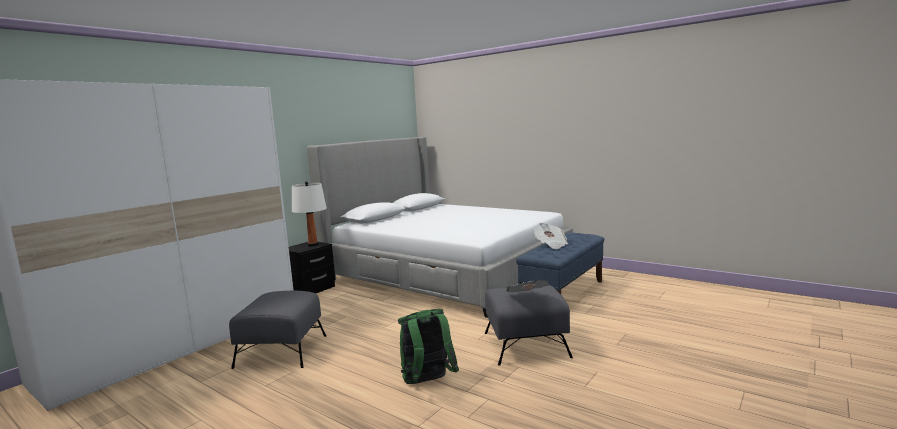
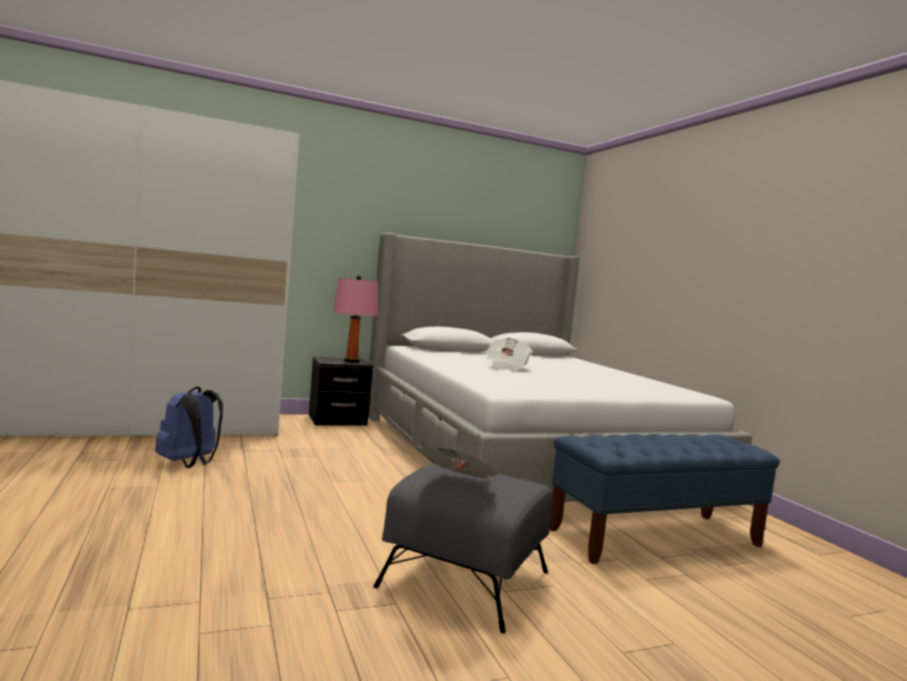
camera: 30 degrees right, 5 degrees down
grey ottoman [229,291,326,369] -> blue backpack [155,386,223,468]
white table lamp [292,181,327,247] -> pink table lamp [333,275,379,363]
green backpack [398,309,459,384] -> none
newspaper [534,223,568,249] -> newspaper moved to [485,338,533,370]

